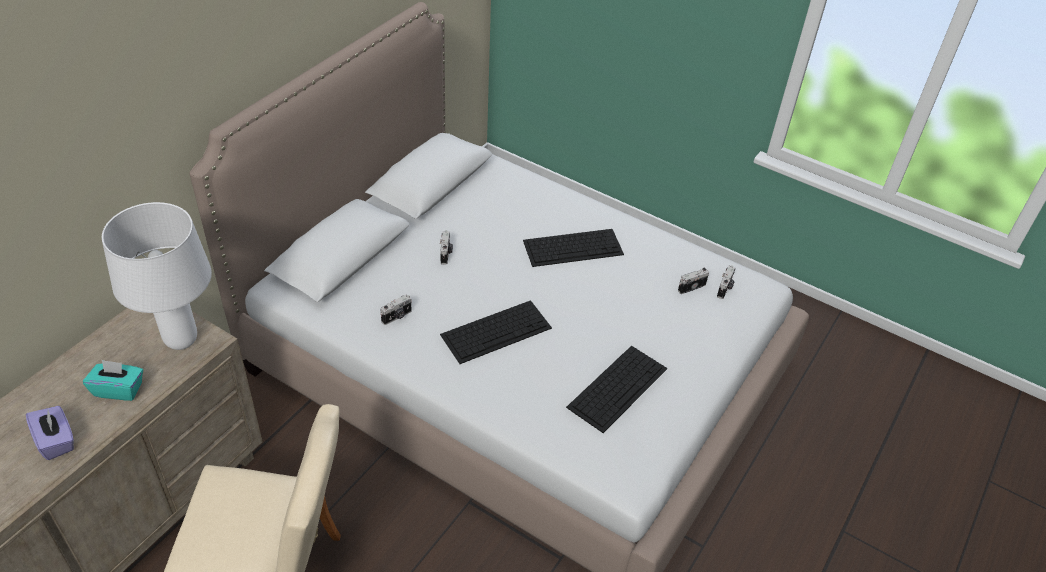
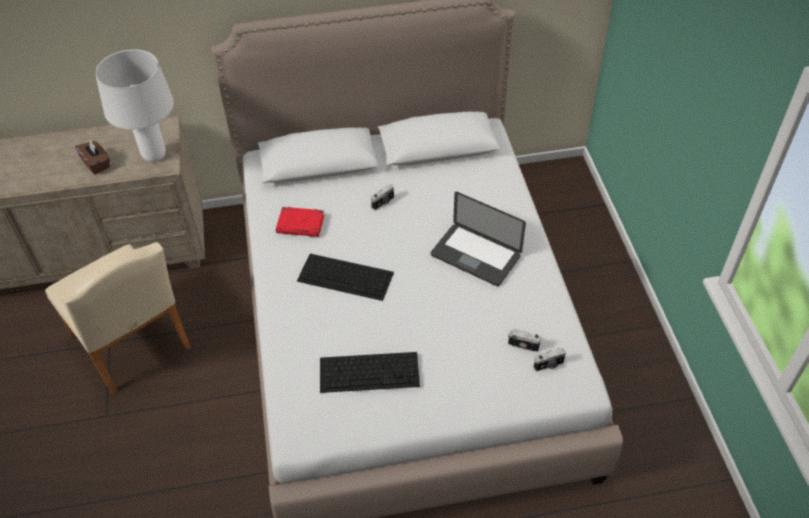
camera: 50 degrees right, 5 degrees up
purple tissue box [26,406,74,460] -> none
turquoise tissue box [83,360,143,401] -> brown tissue box [75,140,110,174]
camera [380,295,412,325] -> red book [276,207,324,237]
keyboard [523,229,624,267] -> laptop [431,192,526,286]

